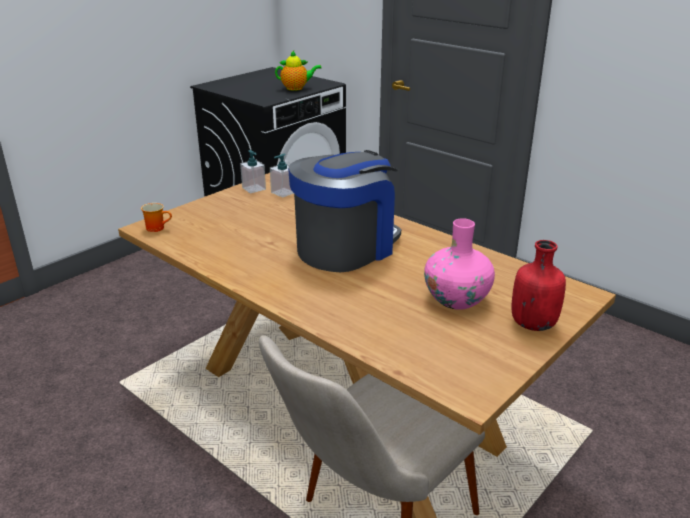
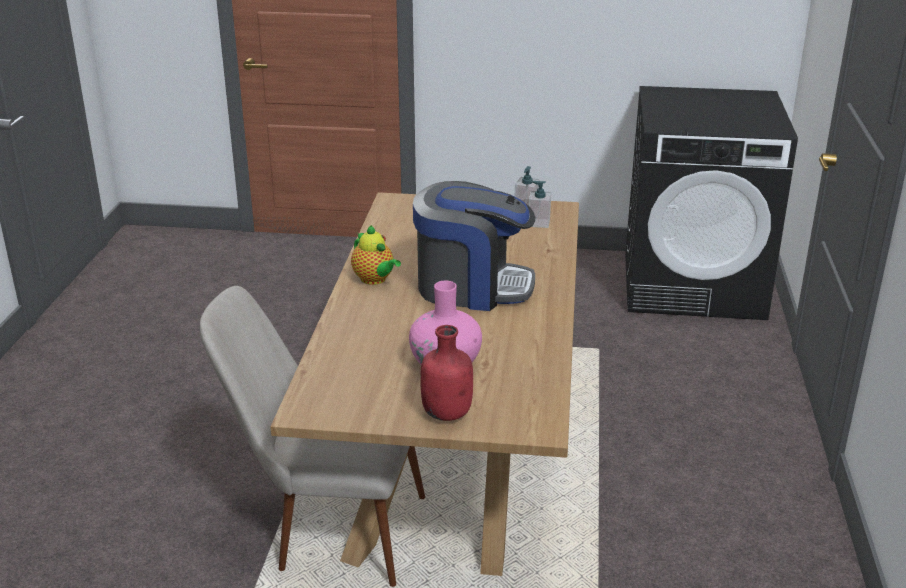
camera: 55 degrees right, 0 degrees up
mug [141,203,172,232] -> none
teapot [275,51,322,91] -> teapot moved to [351,225,401,285]

